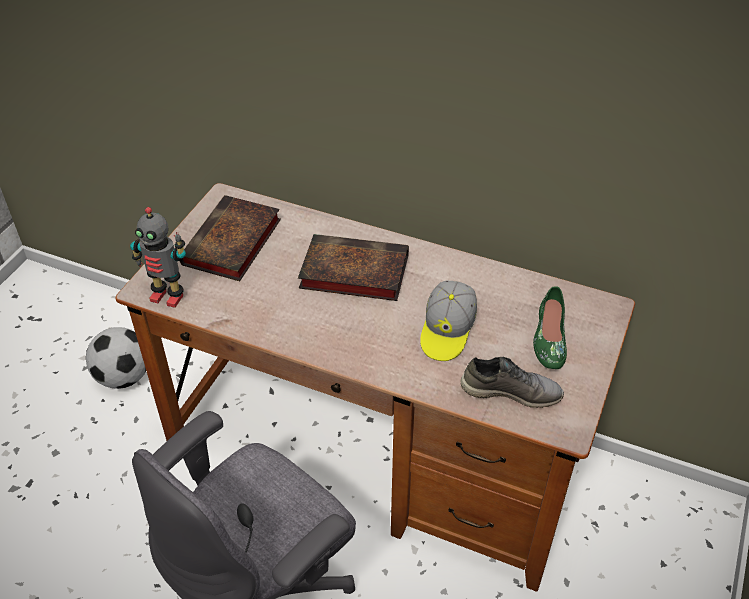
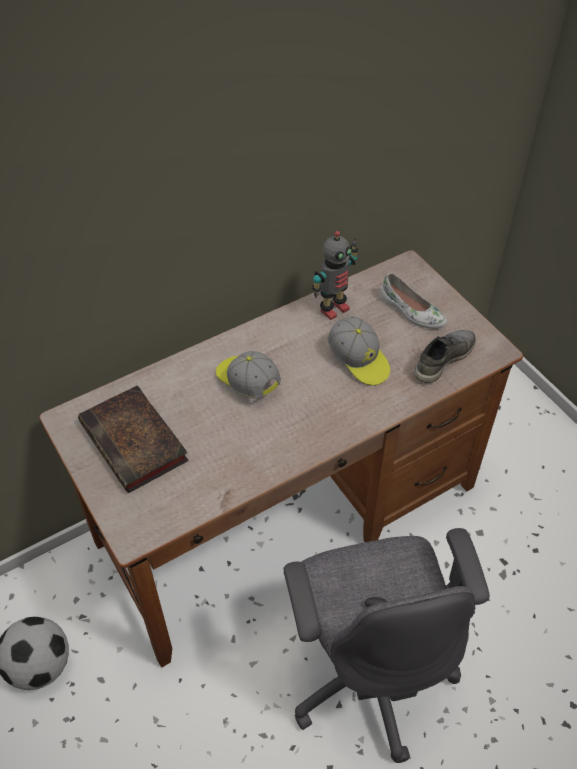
camera: 55 degrees left, 5 degrees up
toy robot [130,207,186,308] -> toy robot moved to [312,231,358,321]
book [298,234,409,301] -> cap [216,351,281,398]
green shoe [533,286,567,369] -> white shoe [380,273,447,329]

